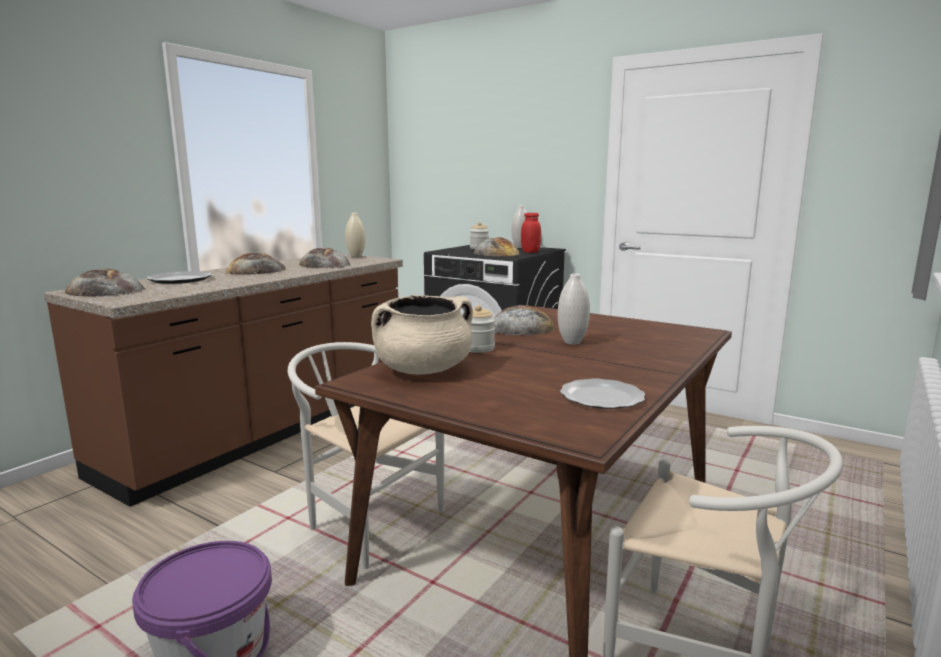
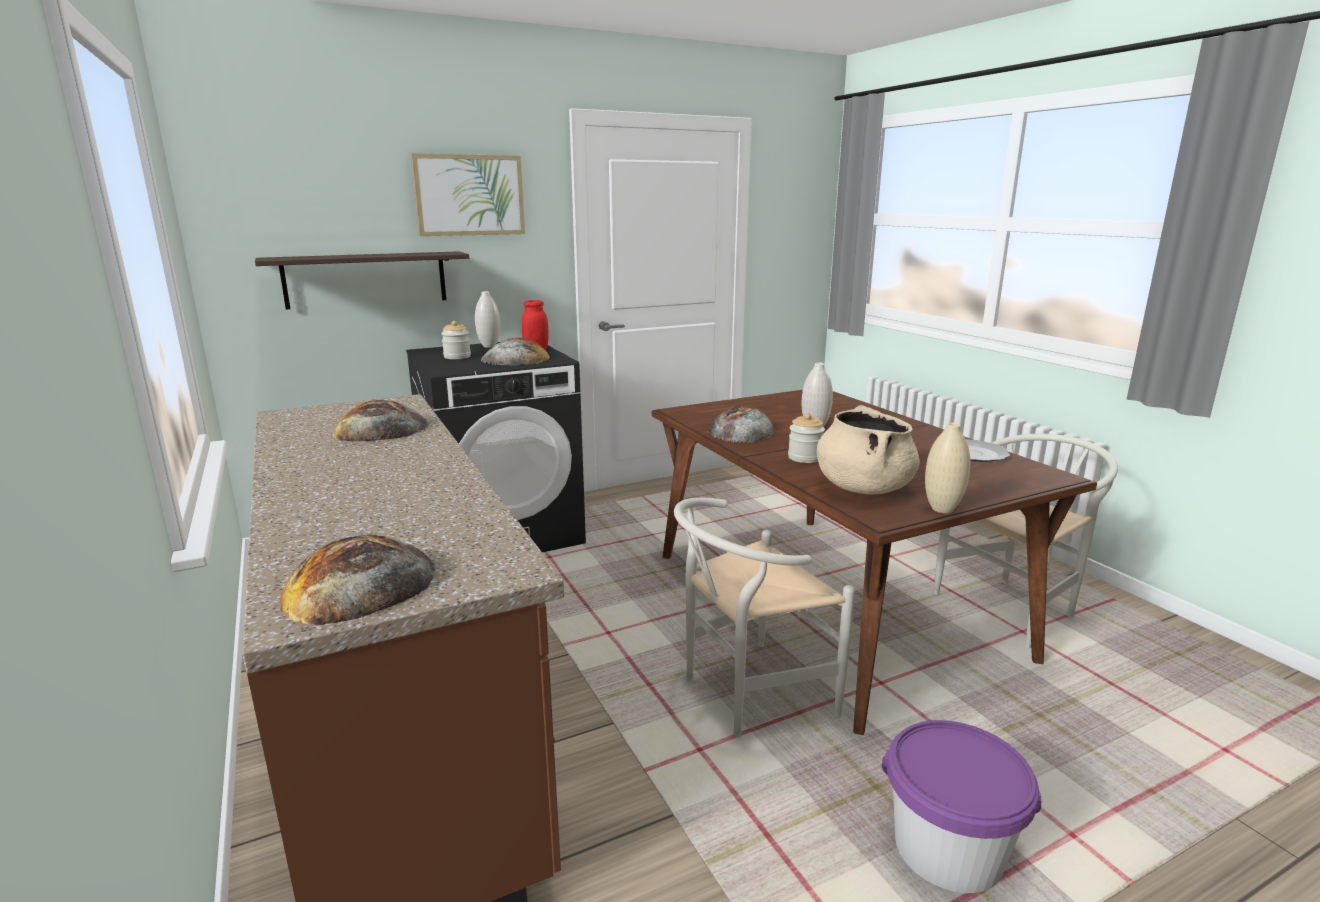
camera: 60 degrees left, 5 degrees up
plate [147,271,212,284] -> none
bread [225,253,286,275] -> none
beige vase [345,213,365,257] -> beige vase moved to [925,423,971,513]
none -> shelf [255,251,469,309]
none -> picture [411,153,525,236]

